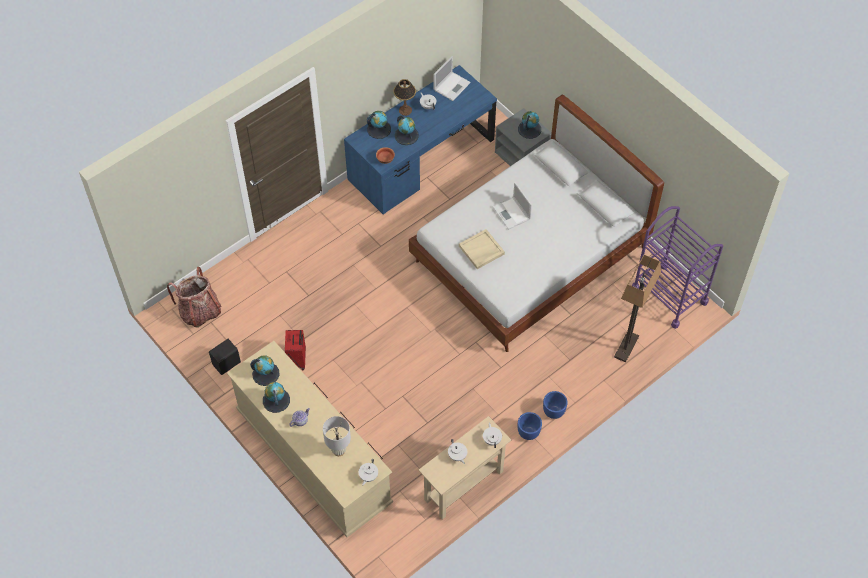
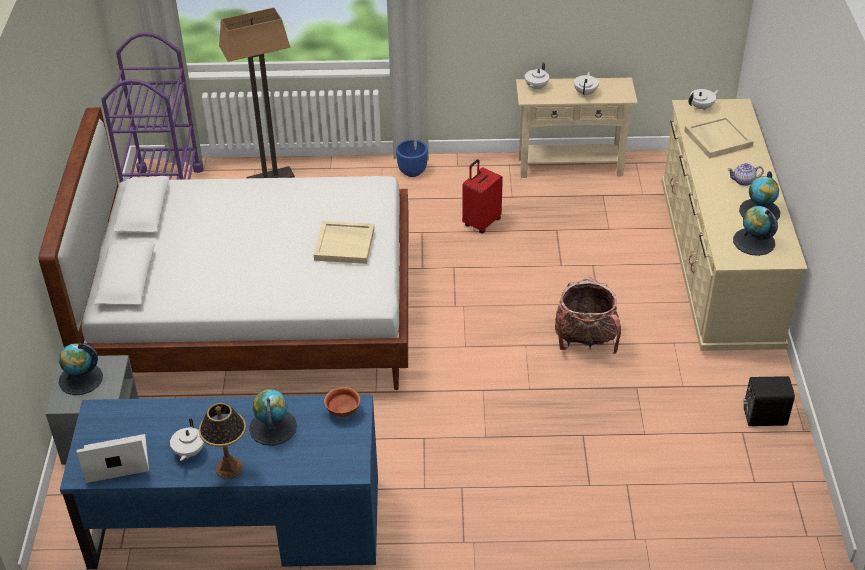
camera: 140 degrees left, 15 degrees down
backpack [167,267,221,328] -> backpack moved to [555,277,621,354]
red suitcase [285,330,306,370] -> red suitcase moved to [462,159,503,234]
white table lamp [323,416,351,456] -> beige tray [684,115,754,159]
globe [367,111,391,139] -> none
laptop [492,182,532,229] -> none
blue planter [518,412,542,440] -> none

